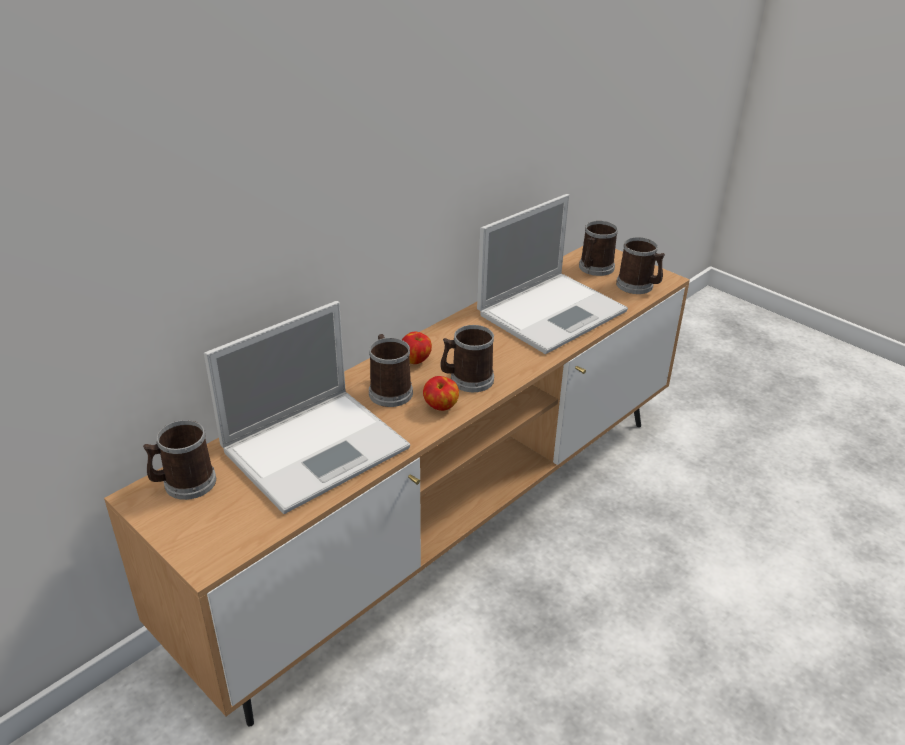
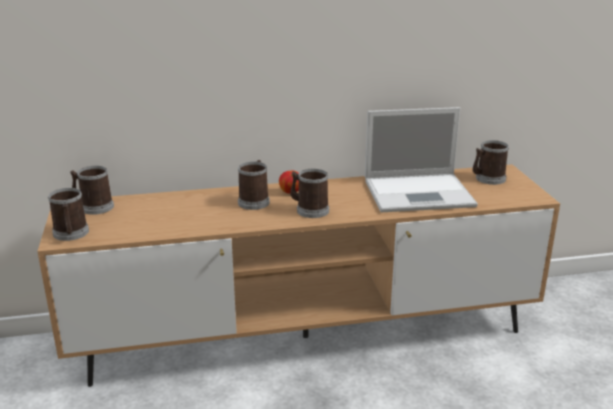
camera: 35 degrees right, 10 degrees down
laptop [204,301,410,514] -> none
apple [423,376,459,411] -> none
mug [616,237,665,294] -> mug moved to [48,188,89,241]

